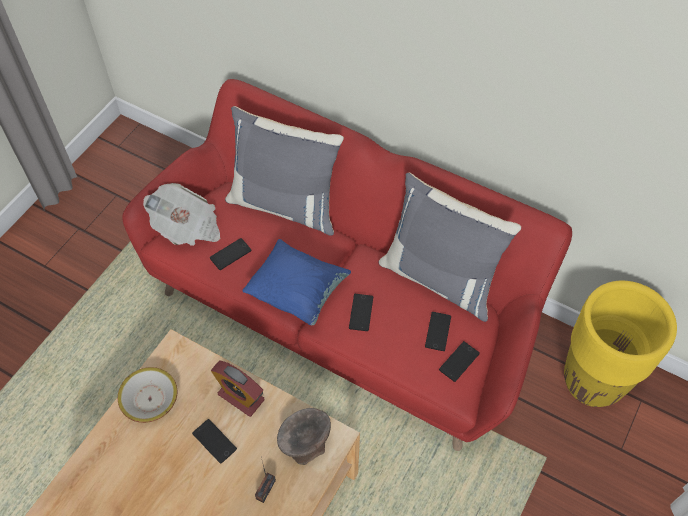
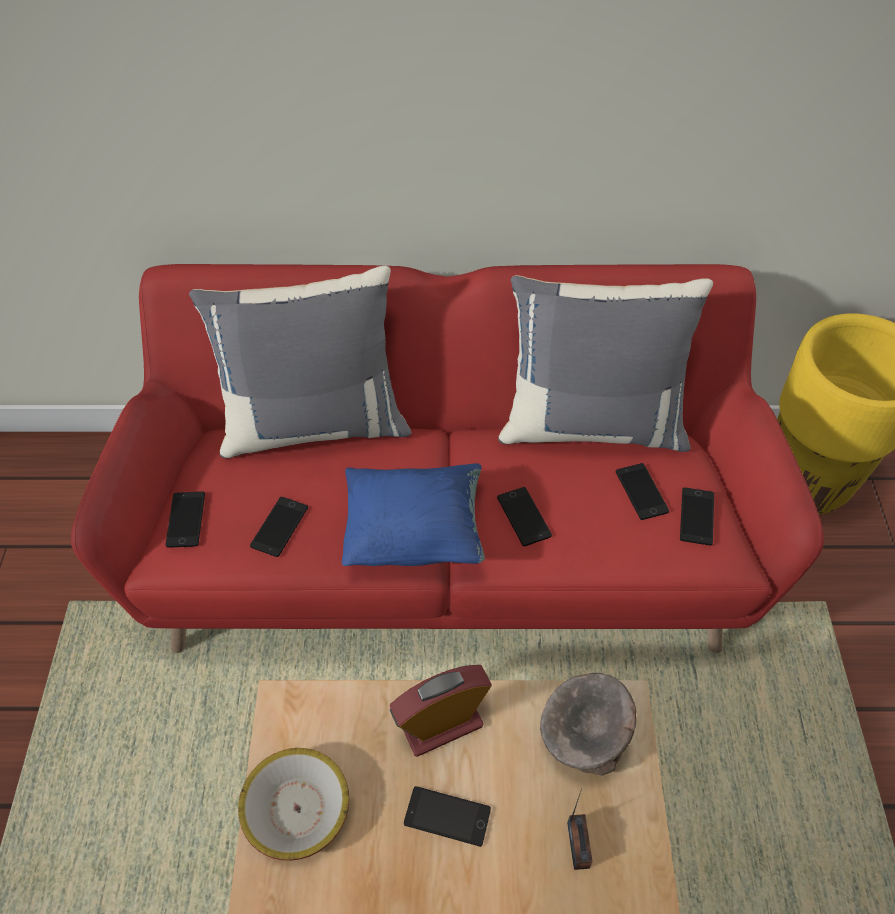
camera: 30 degrees left, 5 degrees down
newspaper [143,183,221,246] -> phone [165,492,205,548]
alarm clock [211,360,265,417] -> alarm clock turned 150 degrees clockwise [390,665,492,757]

